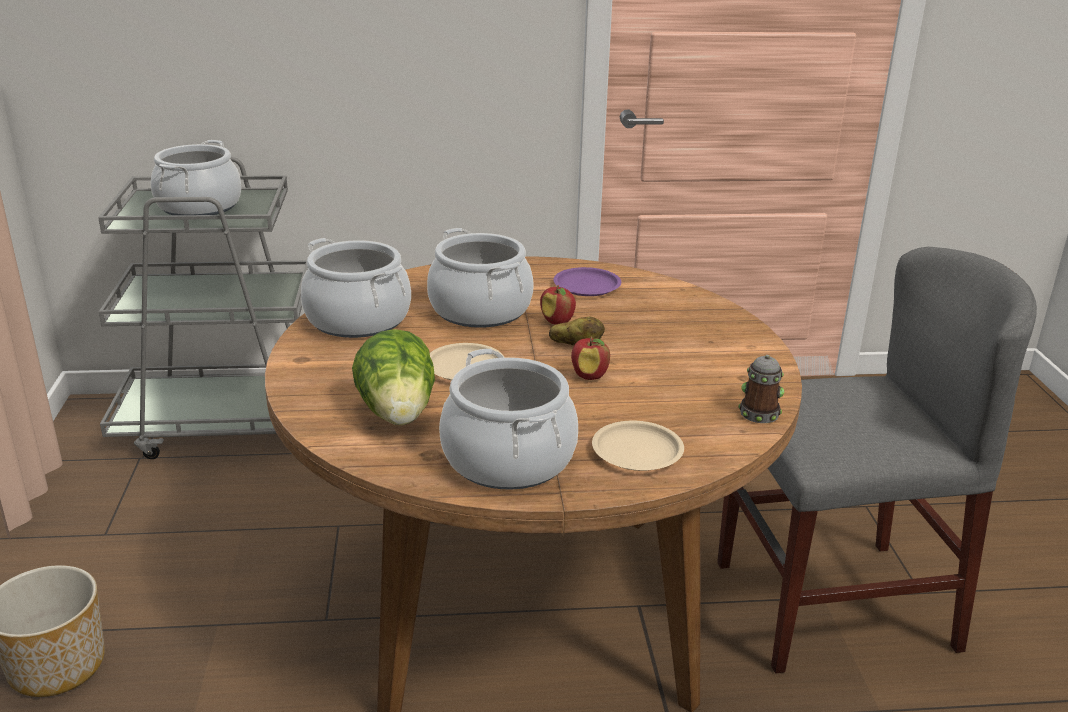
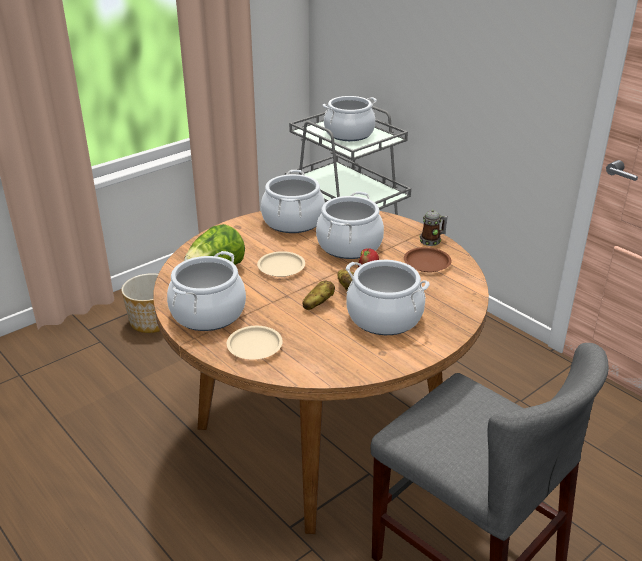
camera: 55 degrees right, 5 degrees up
purple plate [553,267,621,296] -> brown plate [404,247,451,272]
apple [571,337,610,380] -> potato [303,281,335,310]
mug [738,355,784,423] -> mug moved to [419,210,448,246]
none -> cooking pot [346,260,429,335]

